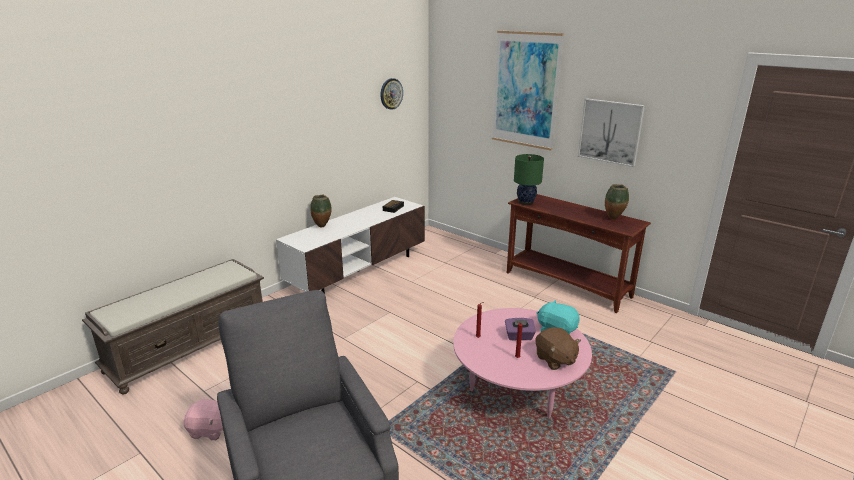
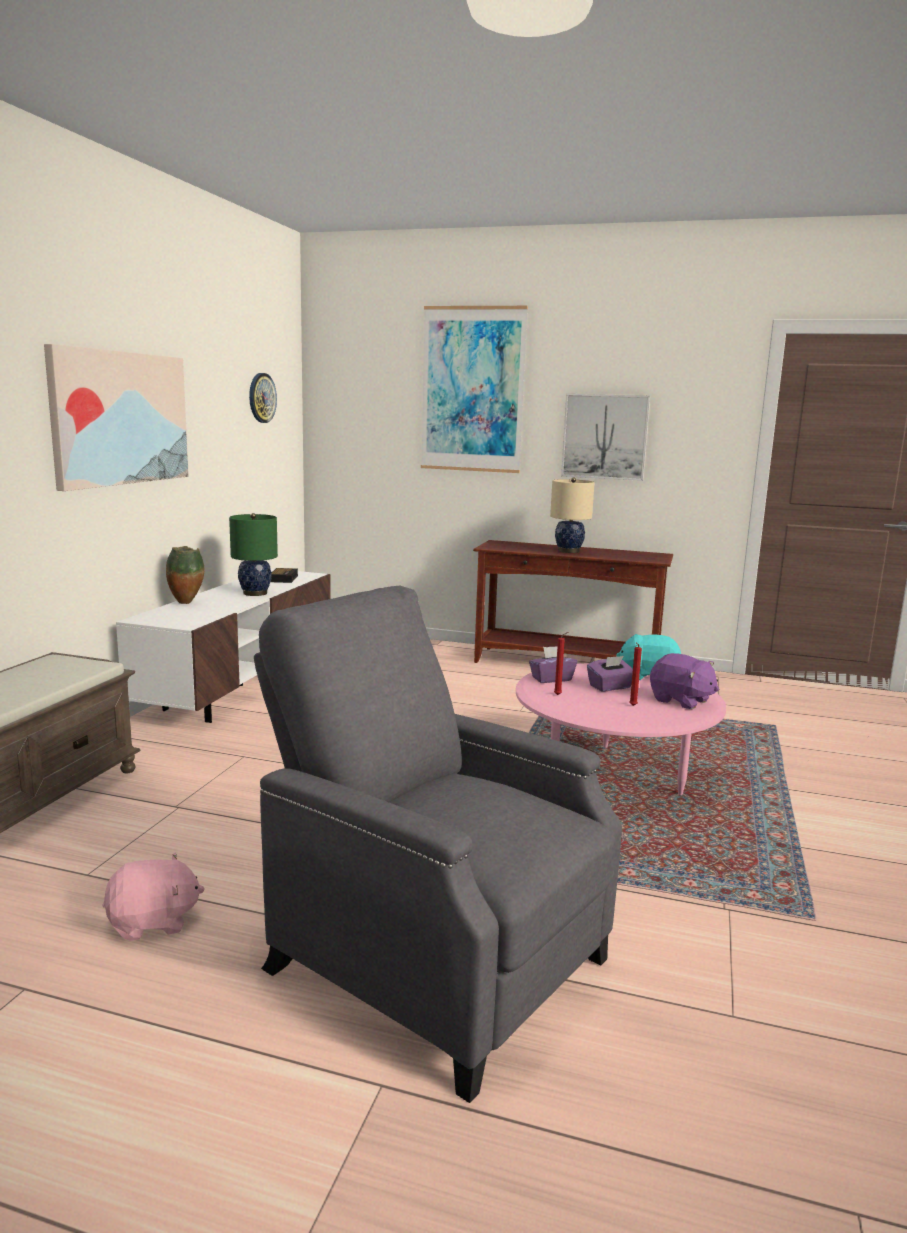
camera: 25 degrees left, 10 degrees down
green table lamp [514,154,544,205] -> green table lamp moved to [229,513,278,596]
brown plush toy [536,327,581,370] -> purple plush toy [650,653,719,709]
vase [605,184,629,220] -> none
none -> picture [44,344,189,491]
none -> purple tissue box [529,647,577,683]
none -> beige table lamp [550,478,595,553]

